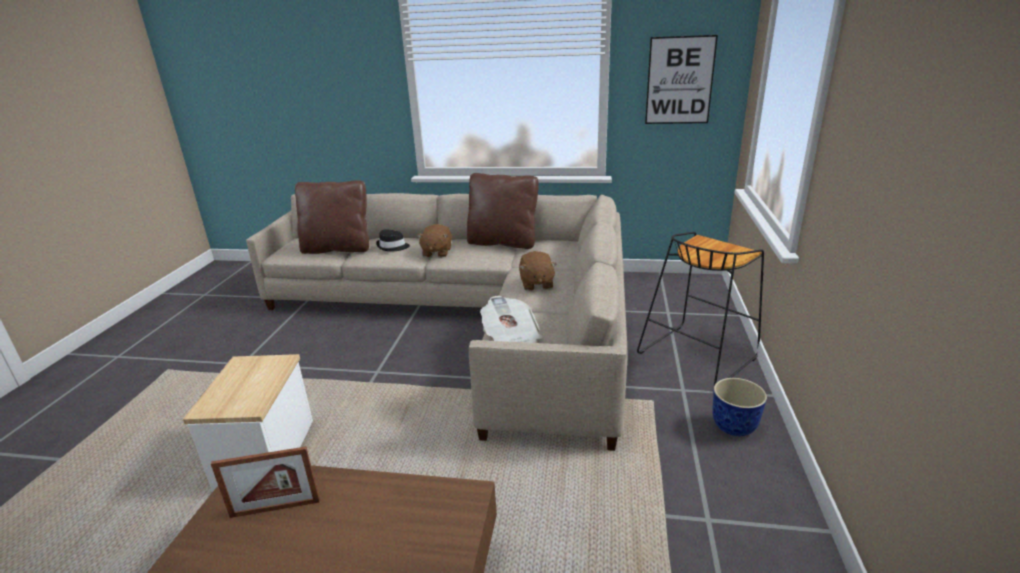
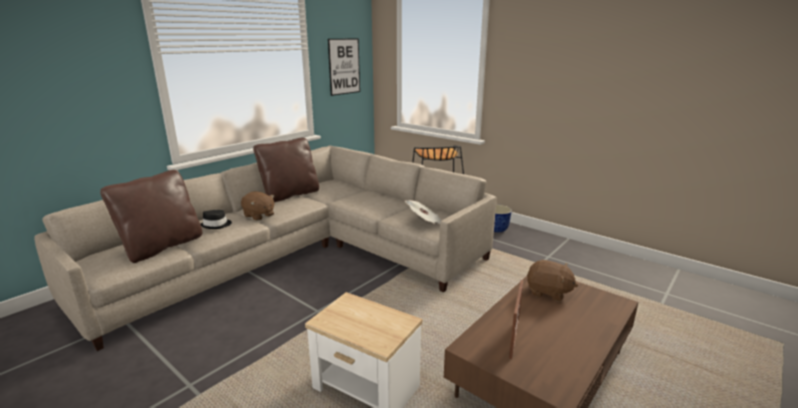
camera: 60 degrees left, 5 degrees down
brown plush toy [519,251,557,291] -> brown plush toy moved to [527,260,578,302]

